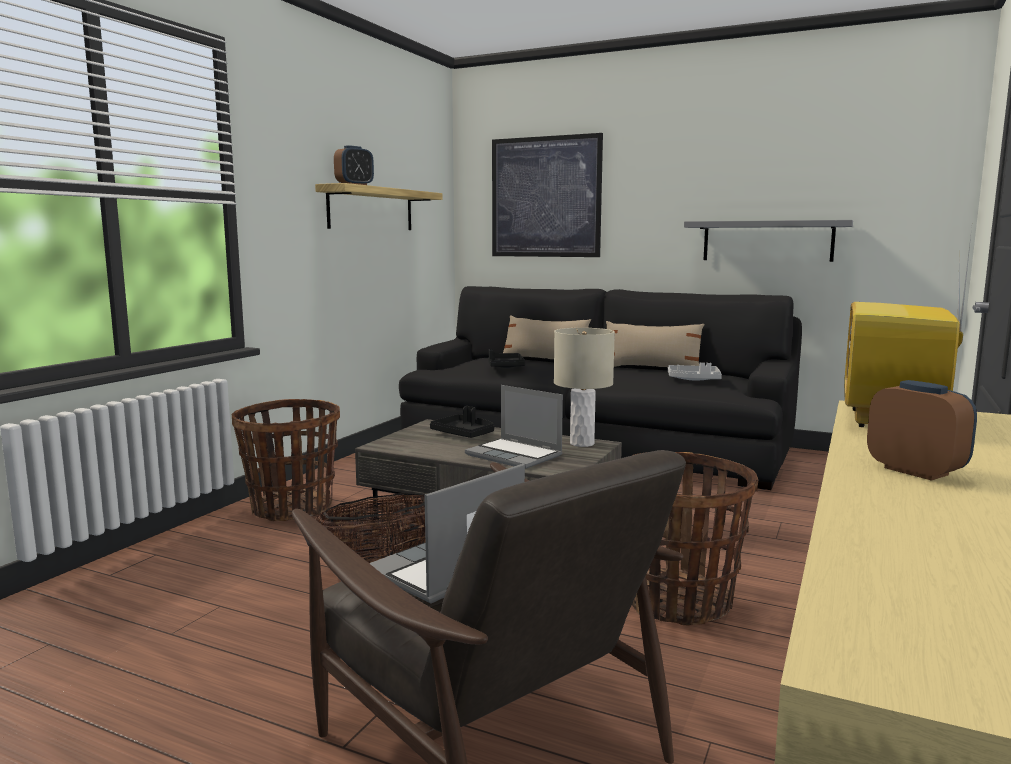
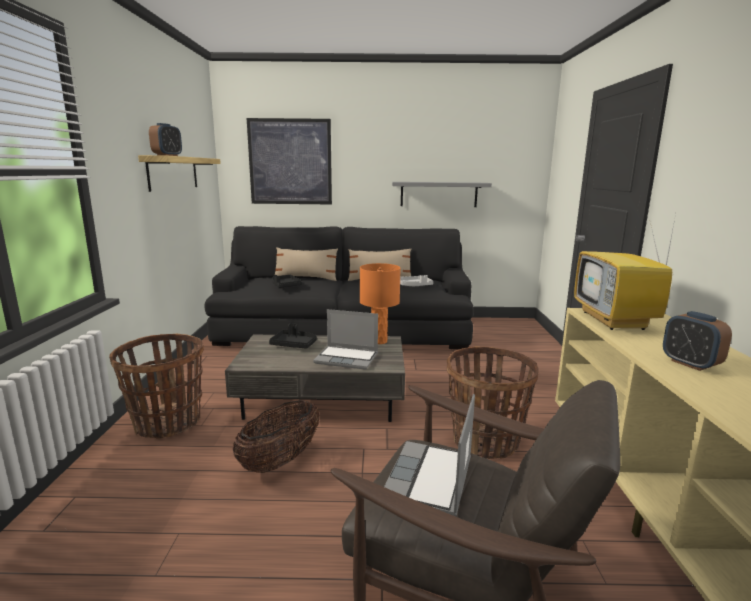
camera: 25 degrees left, 5 degrees up
beige table lamp [554,328,615,447] -> orange table lamp [360,263,401,344]
alarm clock [867,380,977,481] -> alarm clock turned 150 degrees counterclockwise [663,311,732,371]

